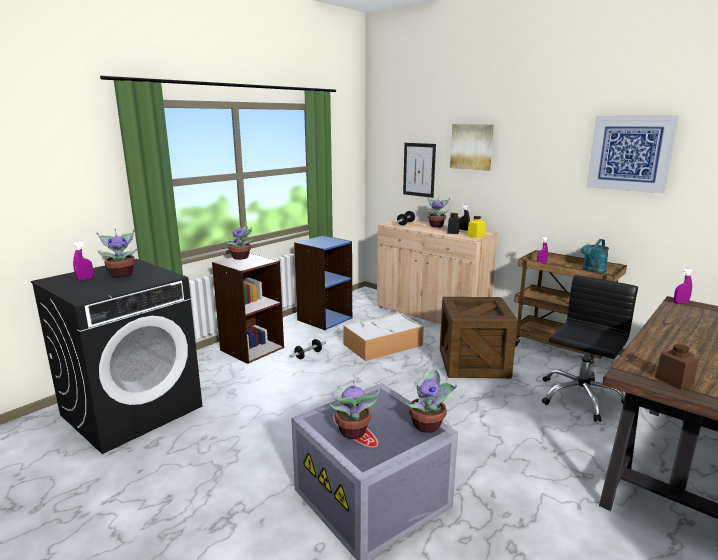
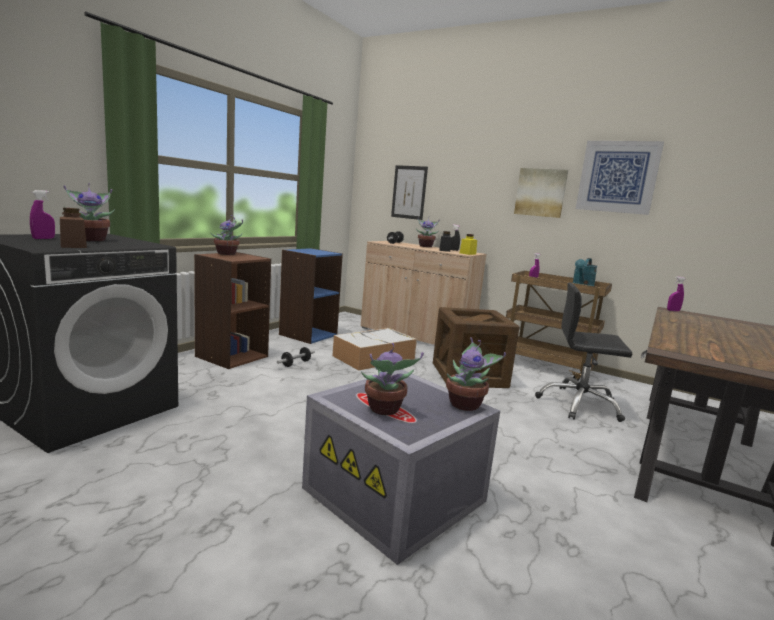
camera: 10 degrees left, 5 degrees down
picture [450,124,494,171] -> picture moved to [514,168,568,218]
black office chair [542,275,638,422] -> black office chair turned 105 degrees counterclockwise [535,283,632,422]
brown jar [655,344,698,390] -> brown jar moved to [60,208,87,248]

